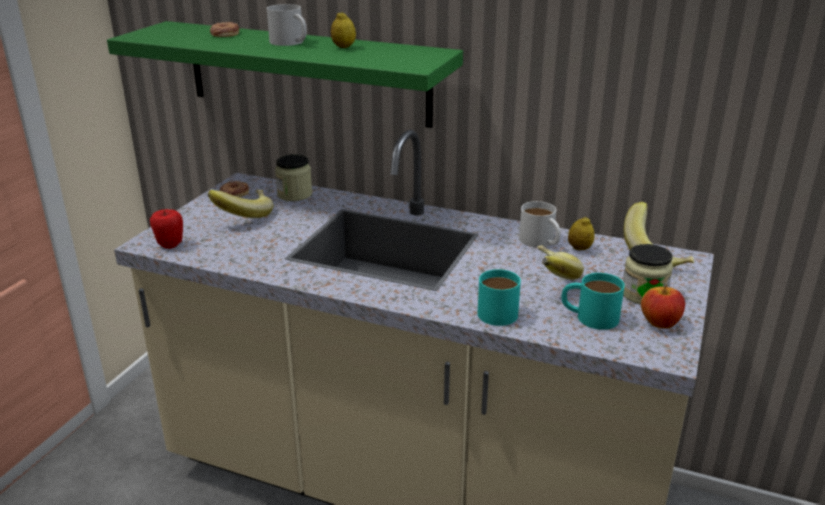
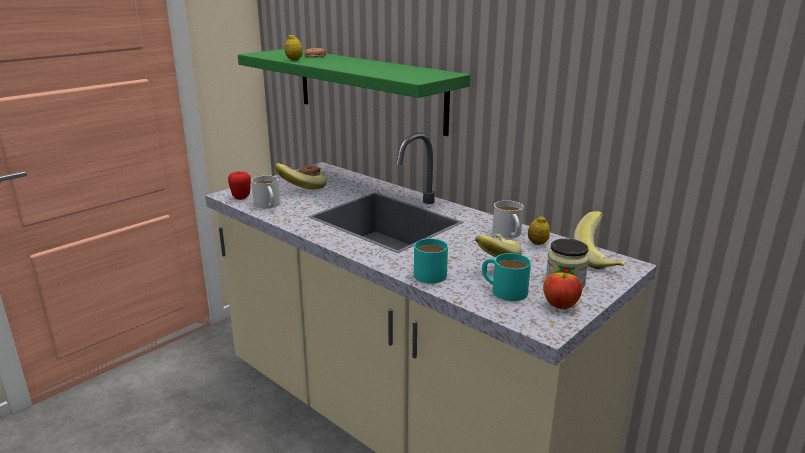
camera: 20 degrees right, 5 degrees down
white mug [267,4,307,46] -> white mug moved to [251,176,280,209]
jar [275,154,312,201] -> none
lemon [331,12,356,48] -> lemon moved to [284,34,303,60]

